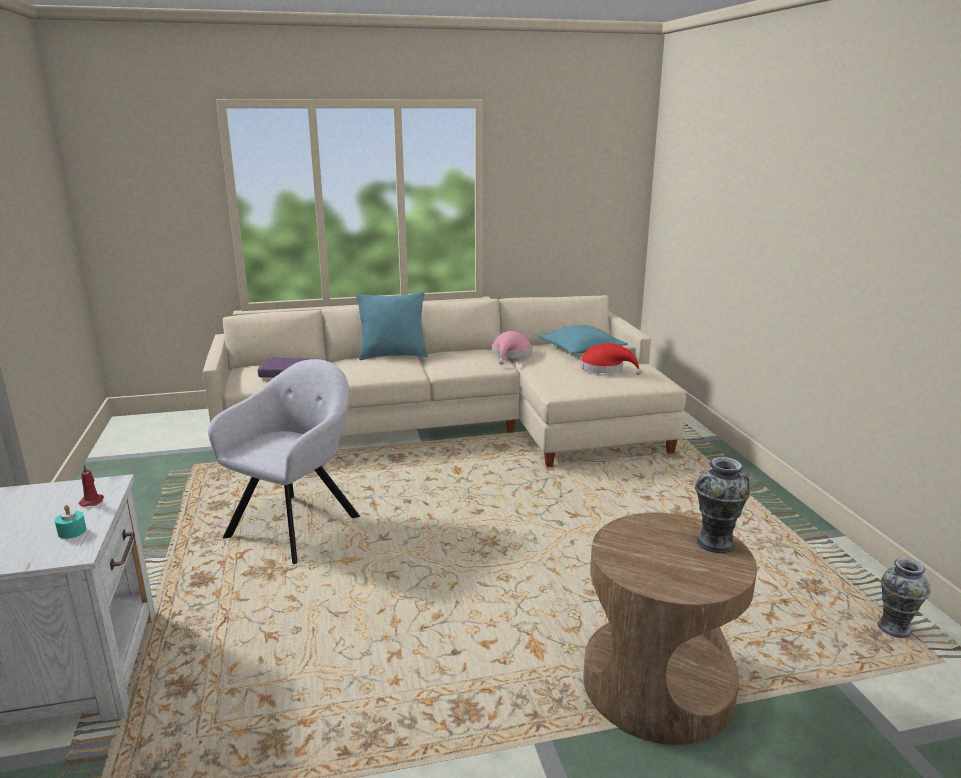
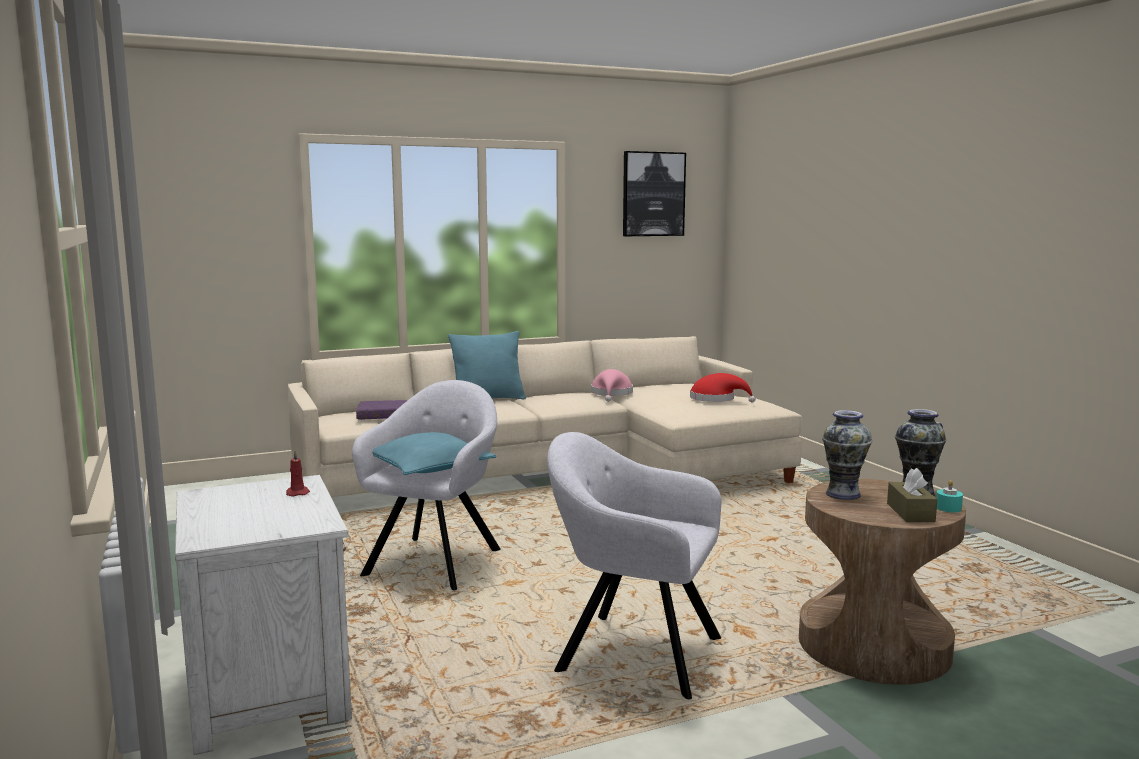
camera: 10 degrees left, 10 degrees down
turquoise candle [54,505,86,539] -> turquoise candle moved to [936,480,963,512]
turquoise pillow [538,325,628,354] -> turquoise pillow moved to [372,432,496,475]
vase [878,558,930,638] -> vase moved to [822,410,872,500]
none -> grey armchair [547,432,722,699]
none -> picture [623,151,686,236]
none -> brown tissue box [887,468,937,522]

